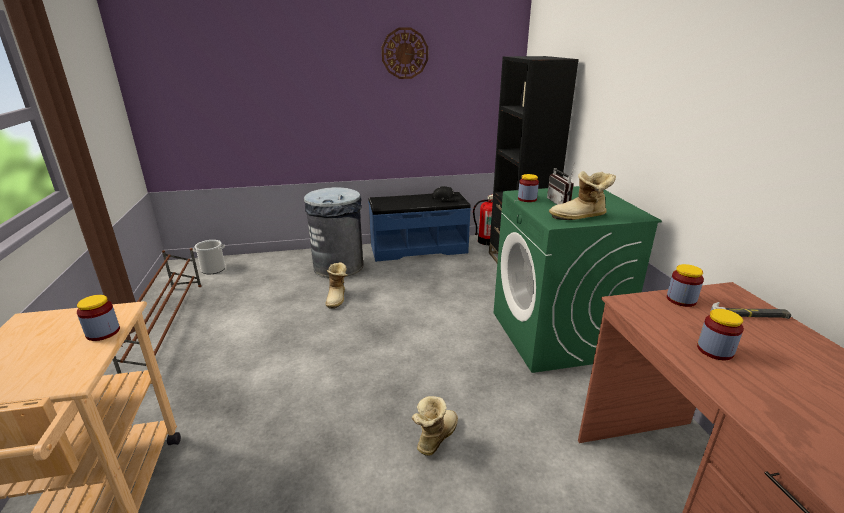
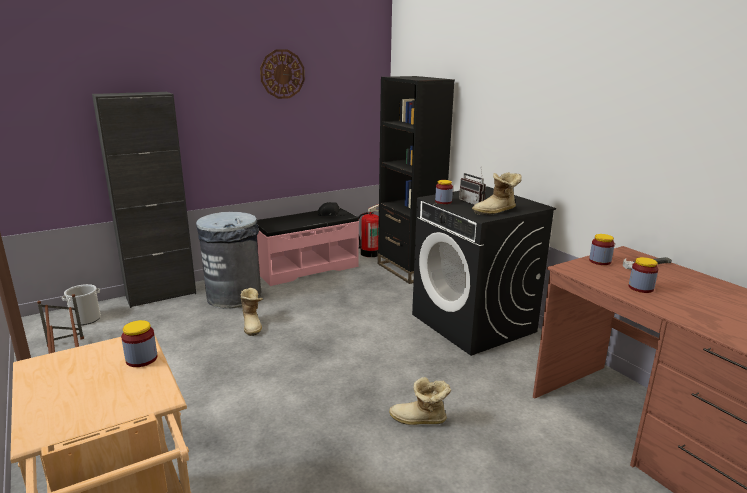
camera: 20 degrees left, 5 degrees down
blue bench [368,192,471,262] -> pink bench [257,208,359,286]
boot [412,396,458,456] -> boot turned 90 degrees counterclockwise [389,377,451,425]
green washing machine [494,186,662,373] -> black washing machine [412,186,556,356]
none -> black cabinet [92,92,196,308]

